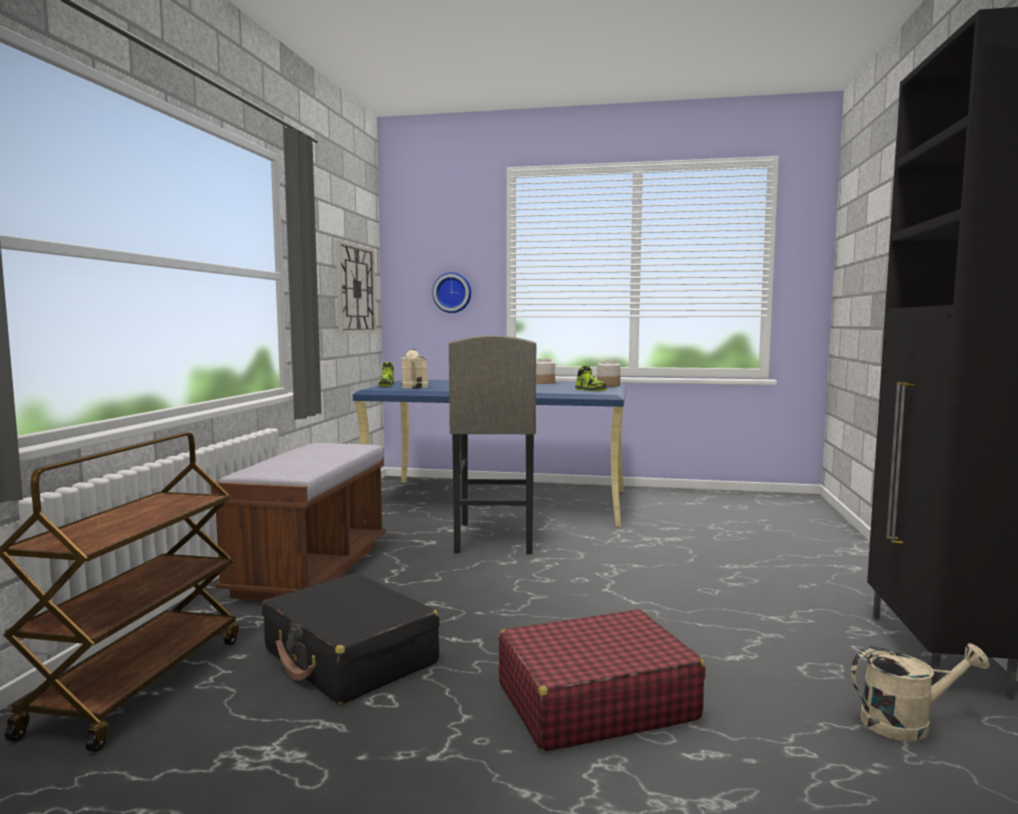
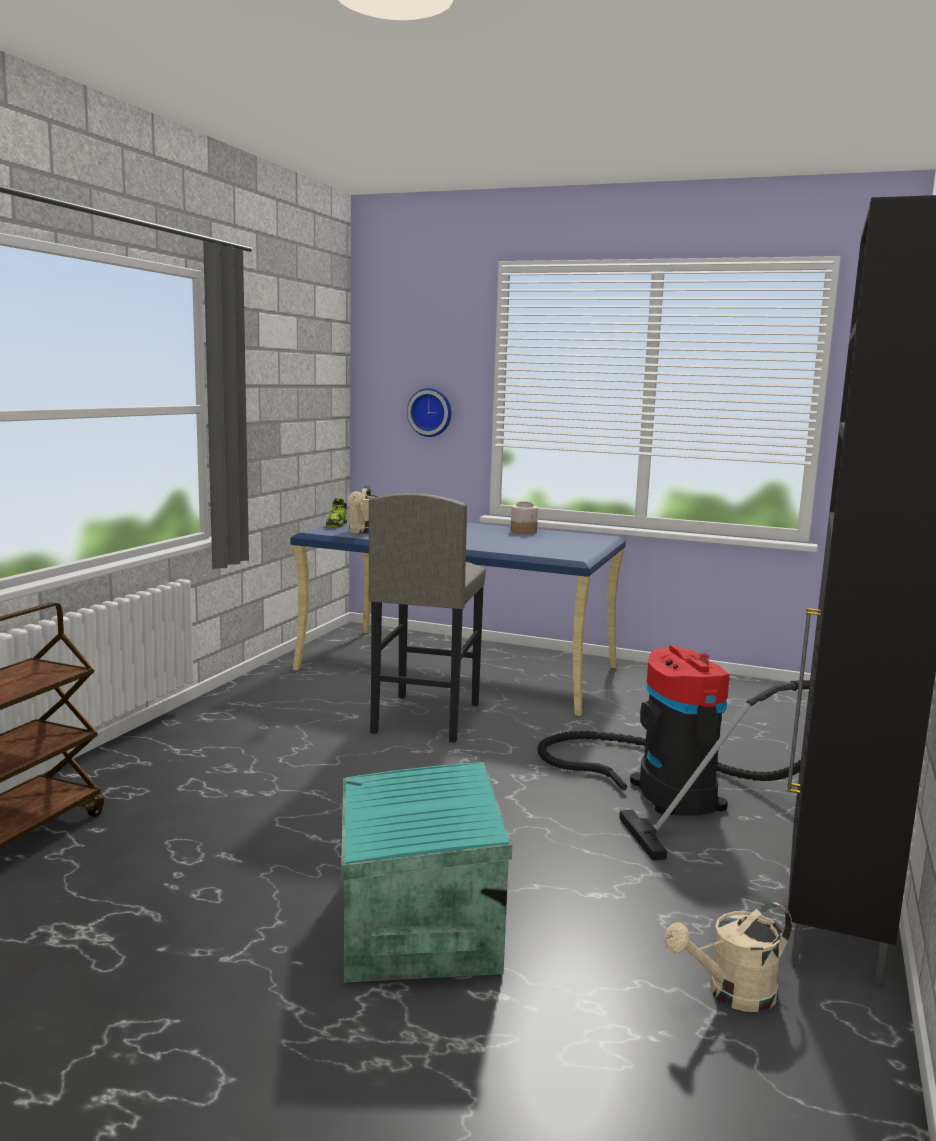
camera: 10 degrees right, 5 degrees up
brown bench [211,443,386,601] -> none
black suitcase [262,573,440,704] -> none
wall clock [336,240,376,334] -> none
red suitcase [499,609,706,752] -> turquoise storage box [341,762,512,983]
shoe [575,365,606,391] -> none
jar [597,360,621,387] -> none
beige watering can [851,643,990,741] -> beige watering can turned 150 degrees clockwise [664,903,792,1012]
none -> vacuum cleaner [537,645,810,861]

